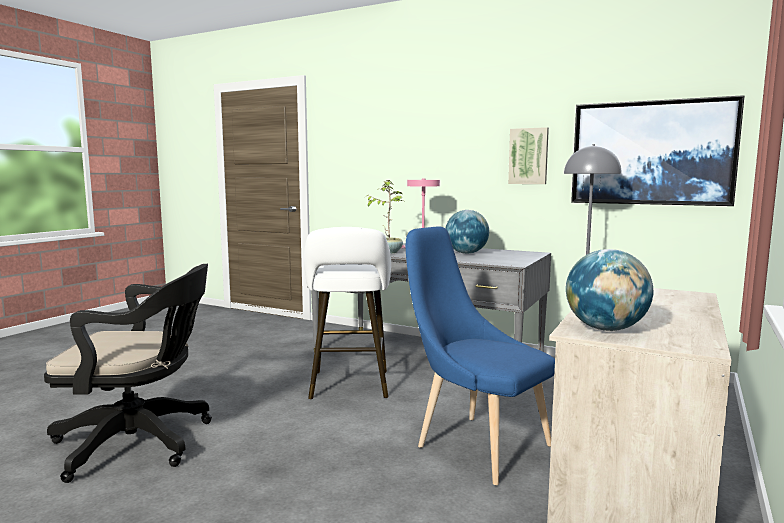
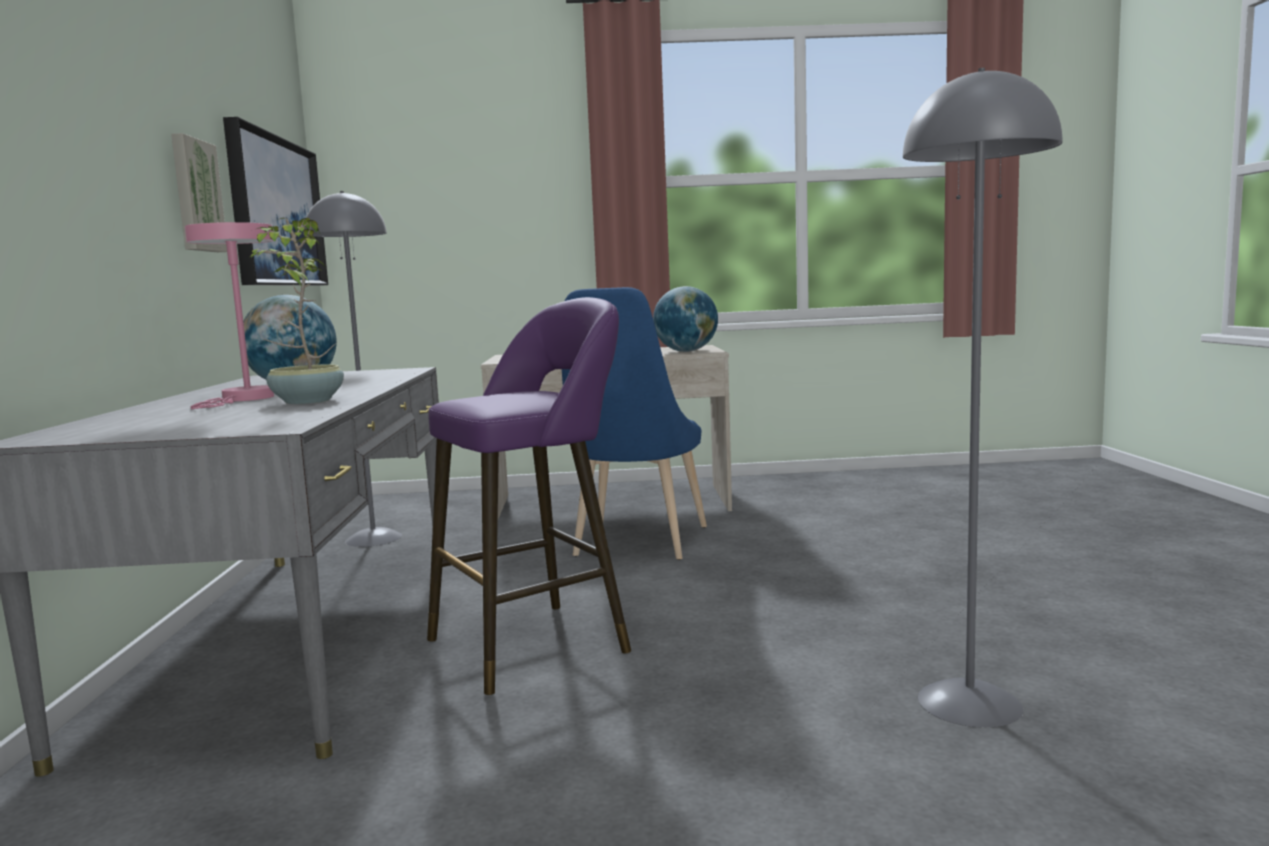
camera: 120 degrees left, 0 degrees up
black office chair [44,264,212,483] -> grey floor lamp [903,68,1063,728]
white stool [304,227,391,399] -> purple stool [427,297,631,695]

